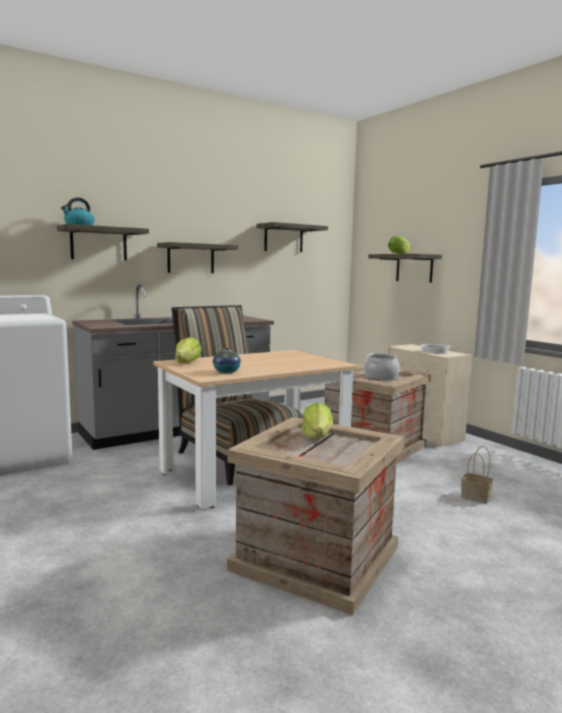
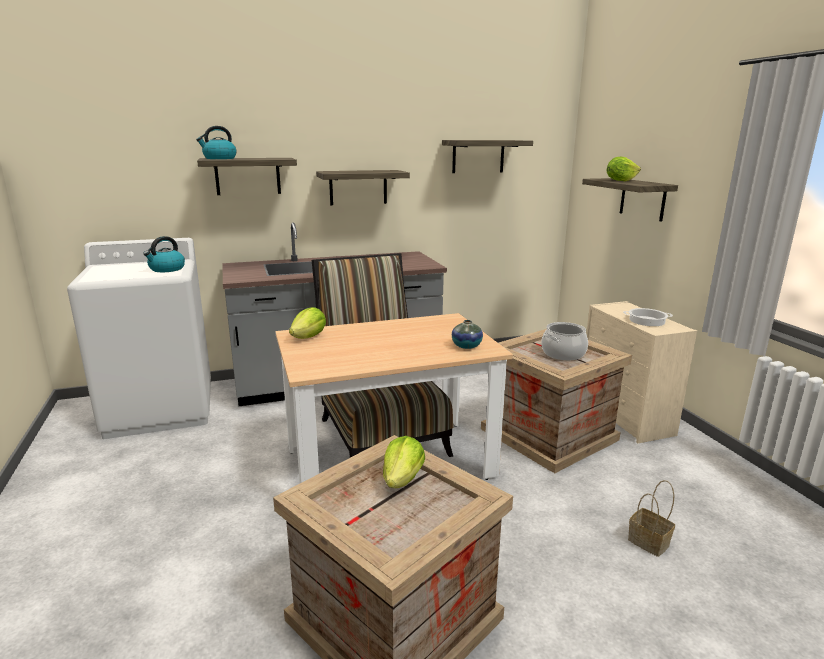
camera: 15 degrees right, 10 degrees up
vase [213,348,241,373] -> vase moved to [452,320,483,349]
none -> kettle [143,236,185,272]

